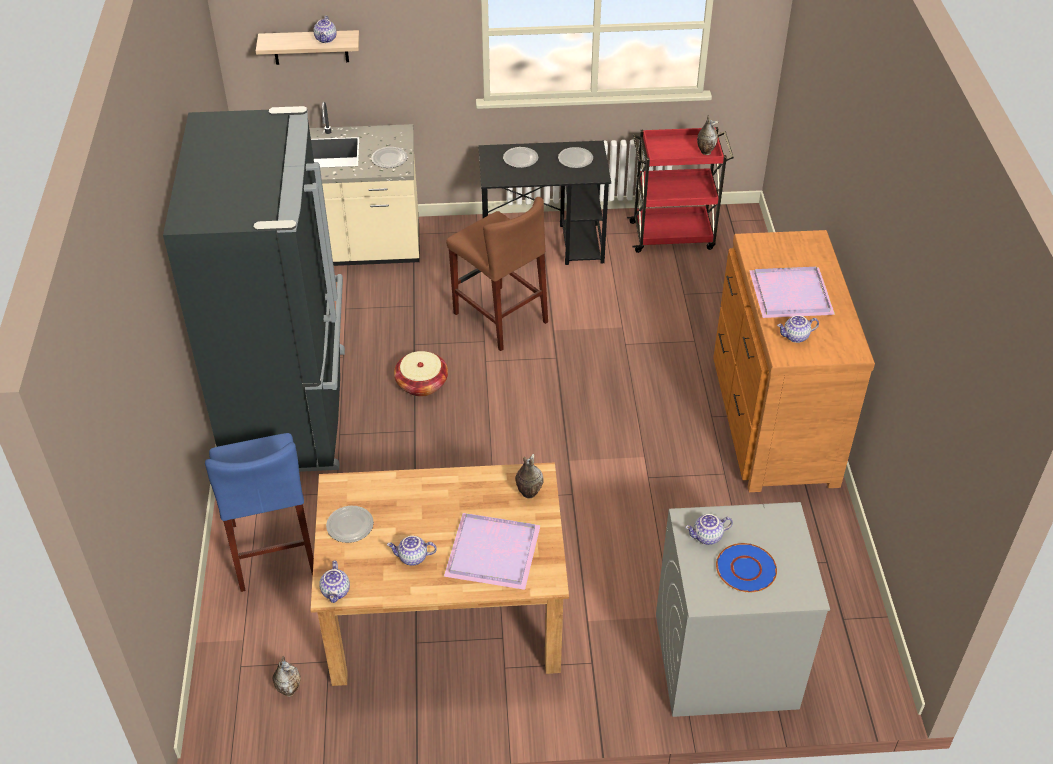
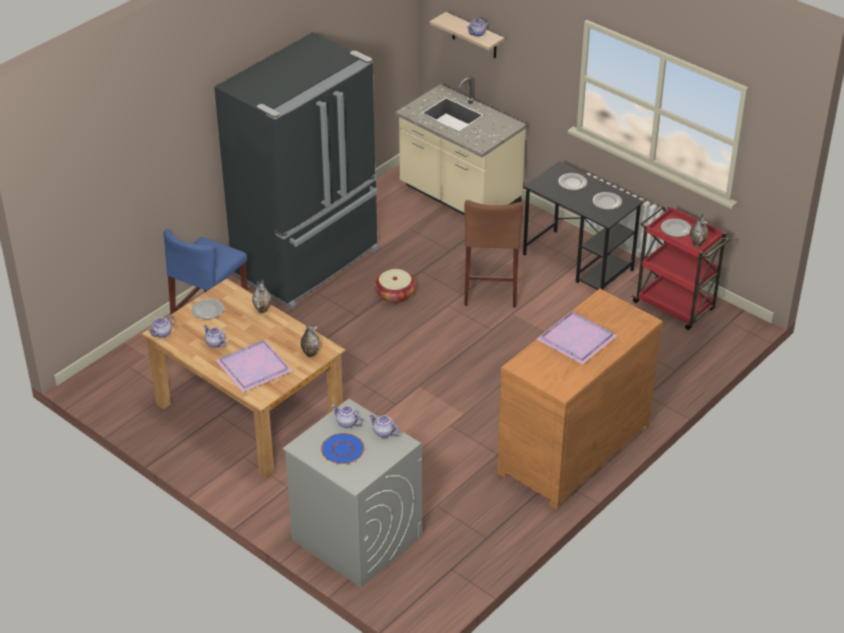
camera: 45 degrees right, 5 degrees down
vase [273,656,301,697] -> vase moved to [252,280,271,314]
plate [371,147,407,168] -> plate moved to [661,219,691,237]
teapot [777,315,819,343] -> teapot moved to [369,414,400,438]

